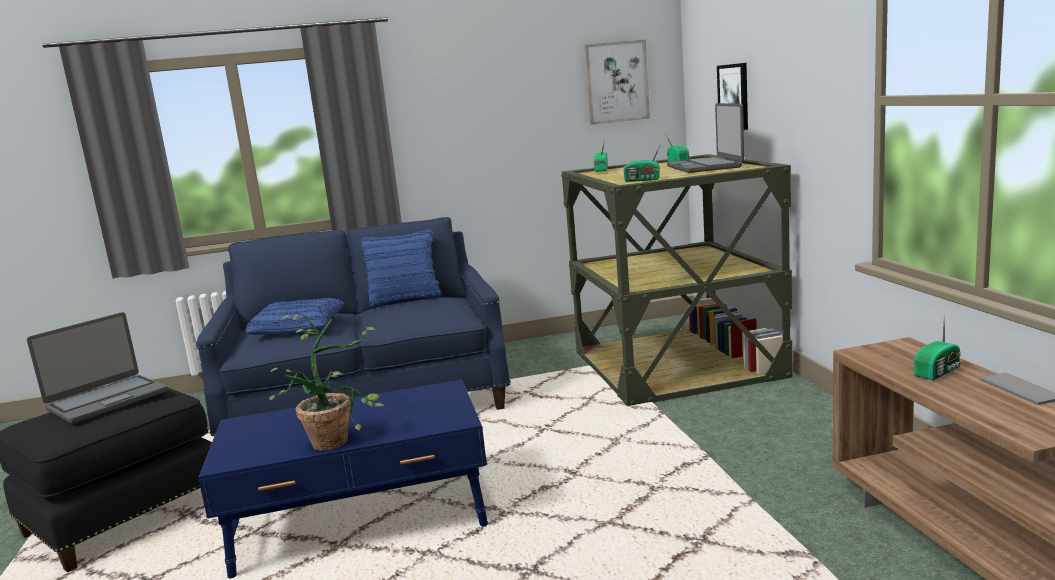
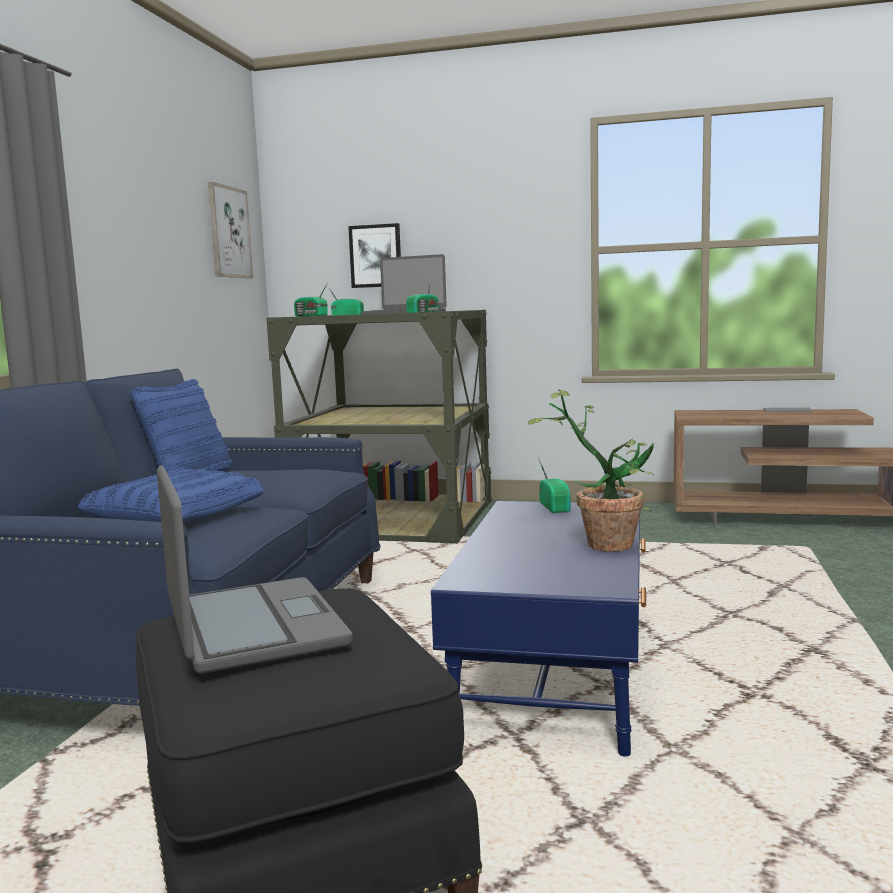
camera: 65 degrees left, 5 degrees down
radio [914,315,961,380] -> radio moved to [537,455,571,513]

